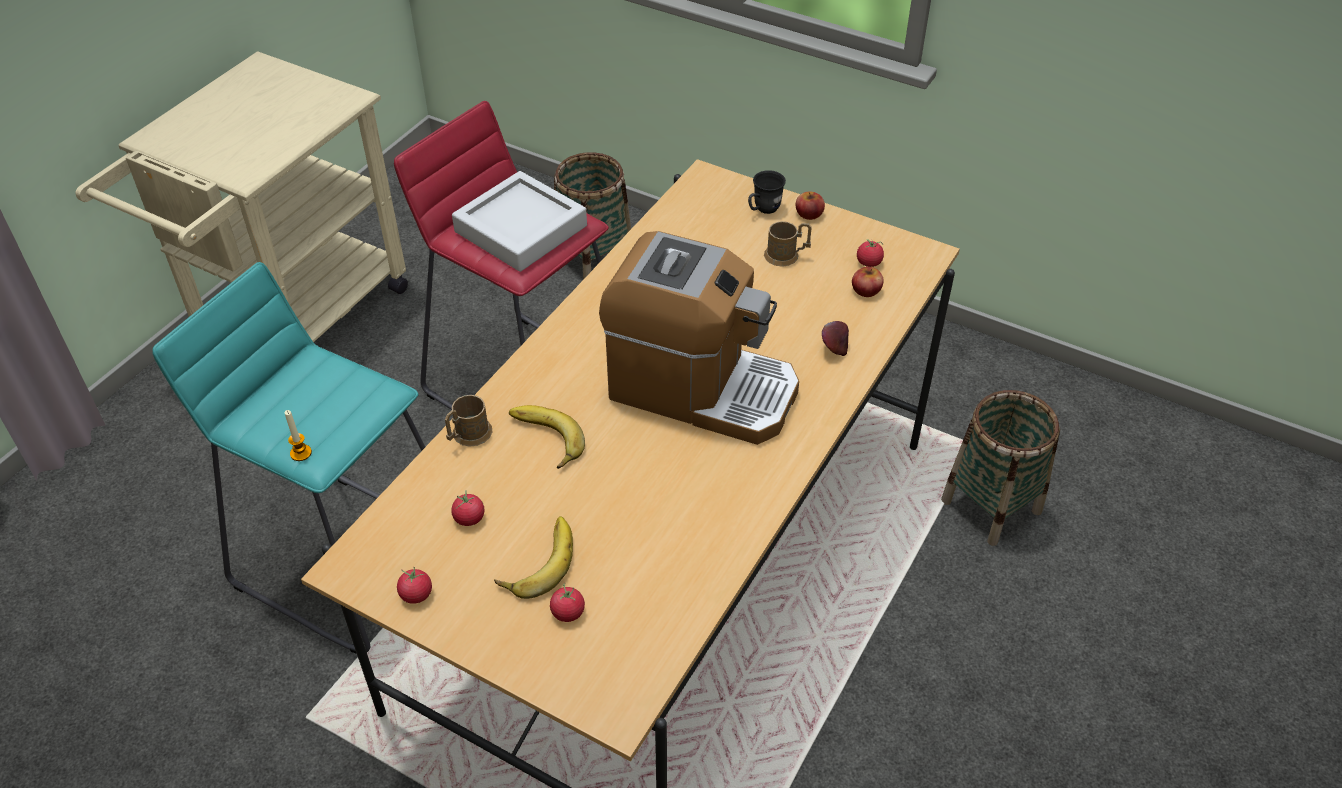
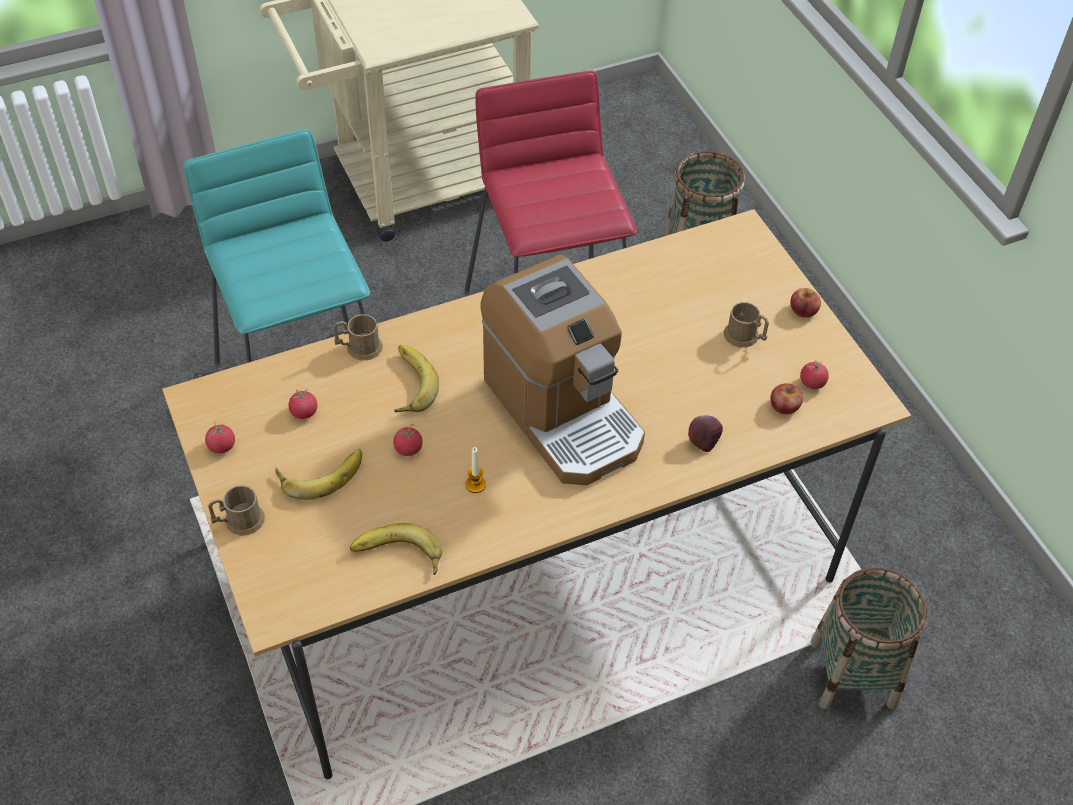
camera: 35 degrees right, 5 degrees up
candle [285,410,312,461] -> candle moved to [465,447,486,493]
grey tray [452,171,587,272] -> none
tomato [550,583,585,622] -> tomato moved to [393,424,423,456]
grey mug [748,170,786,214] -> none
none -> brown mug [208,485,265,536]
none -> banana [350,523,442,575]

